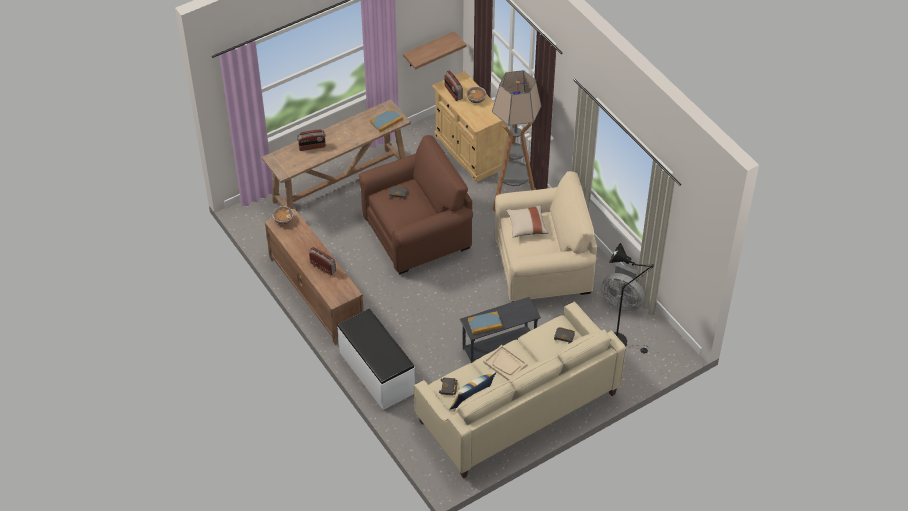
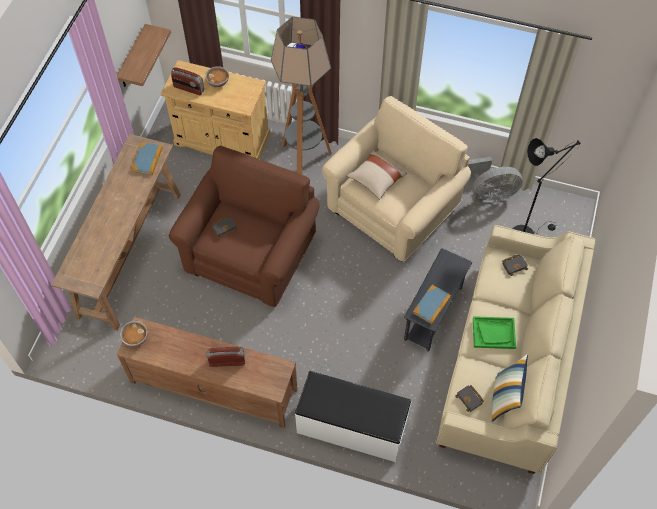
camera: 40 degrees left, 10 degrees up
radio [297,129,326,151] -> none
beige tray [483,345,528,381] -> green tray [473,316,516,349]

